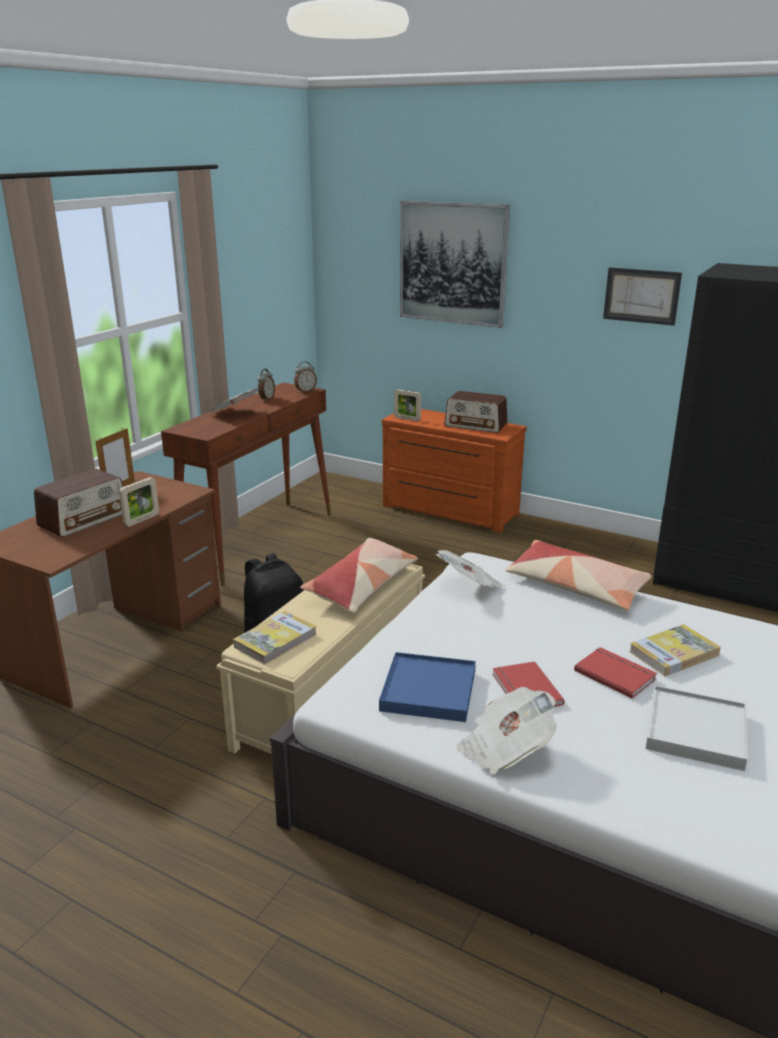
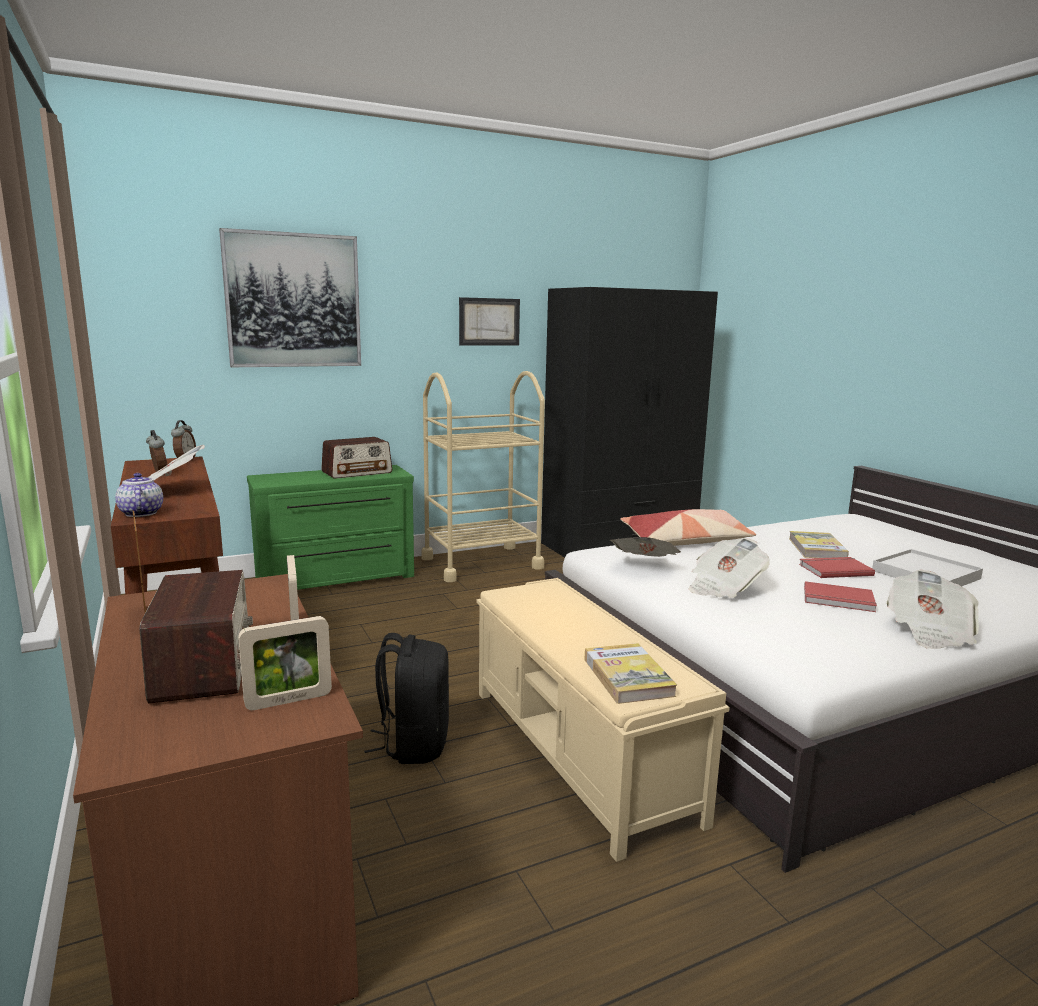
camera: 55 degrees left, 10 degrees down
pillow [300,538,418,613] -> none
blue tray [379,652,476,722] -> none
brown dresser [382,409,526,533] -> green dresser [247,465,414,590]
picture frame [394,389,421,421] -> picture frame moved to [238,616,332,710]
none -> teapot [115,473,163,517]
none -> beige cart [421,371,545,582]
none -> newspaper [688,538,770,598]

